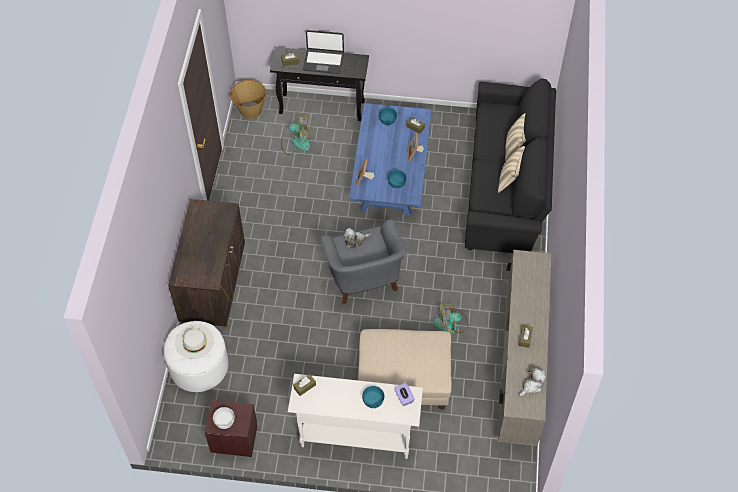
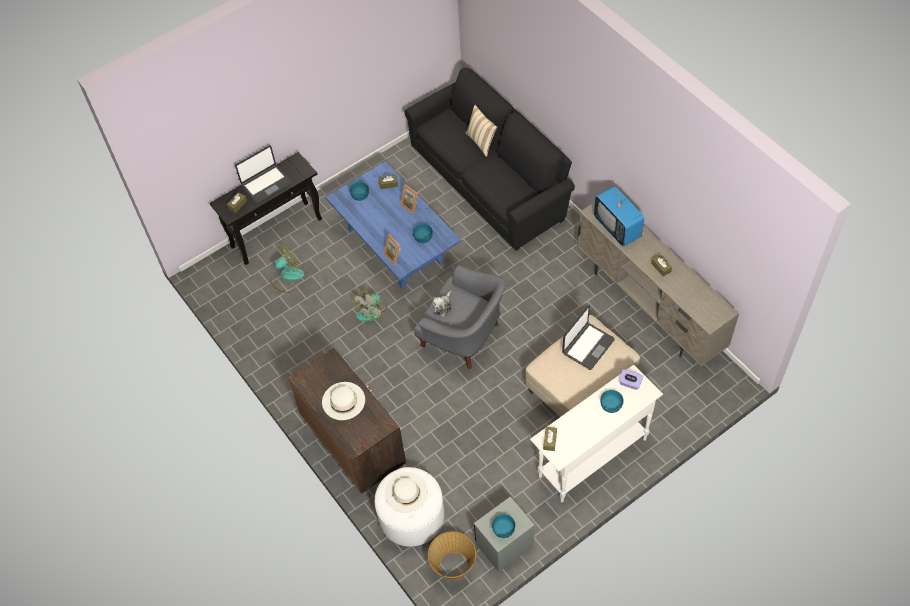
camera: 40 degrees left, 0 degrees up
brown nightstand [205,400,257,457] -> grey nightstand [474,497,535,572]
white bowl [213,407,235,429] -> turquoise bowl [492,514,515,538]
basket [230,80,266,119] -> basket moved to [428,531,476,580]
fan [434,301,469,334] -> fan moved to [354,290,387,321]
beige pillow [498,146,525,193] -> none
plush toy [519,367,546,397] -> none
none -> white hat [322,382,365,420]
none -> laptop [562,305,615,370]
none -> television [594,184,644,247]

